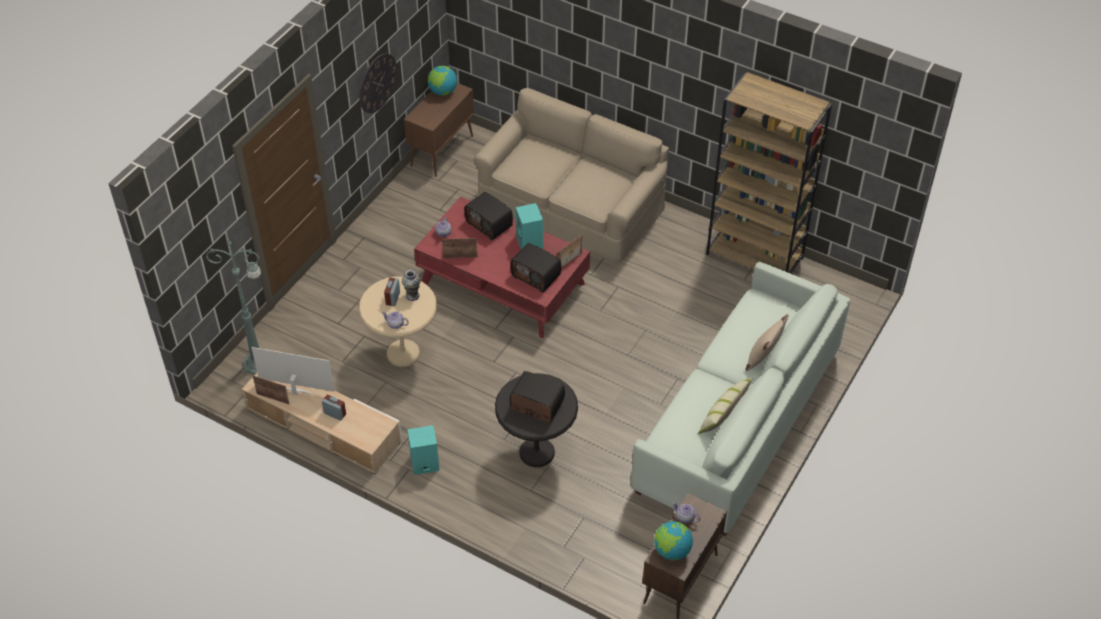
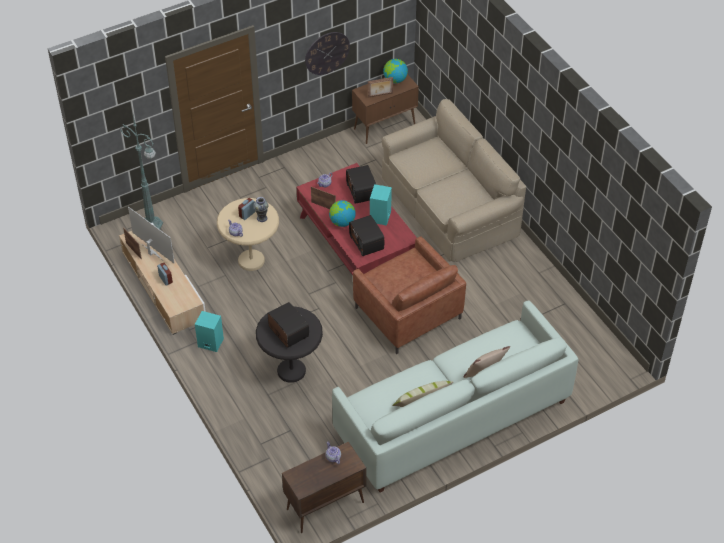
camera: 30 degrees right, 0 degrees up
picture frame [557,235,582,269] -> picture frame moved to [368,77,393,98]
globe [654,521,693,560] -> globe moved to [329,200,356,227]
brown bookcase [706,72,832,273] -> none
none -> brown armchair [353,237,466,354]

